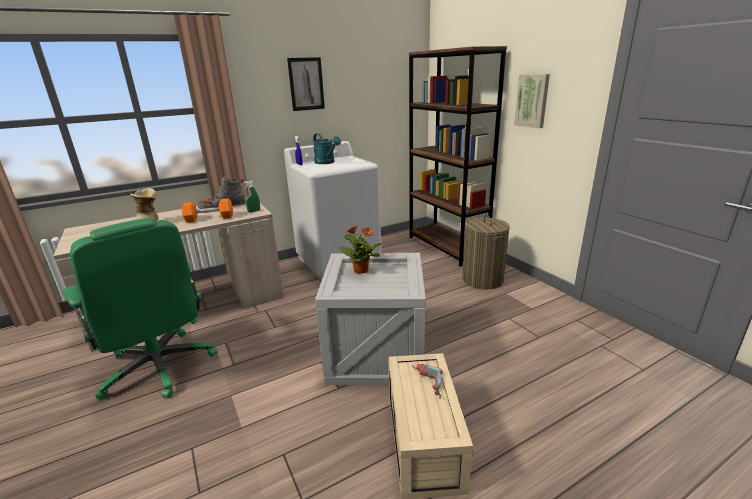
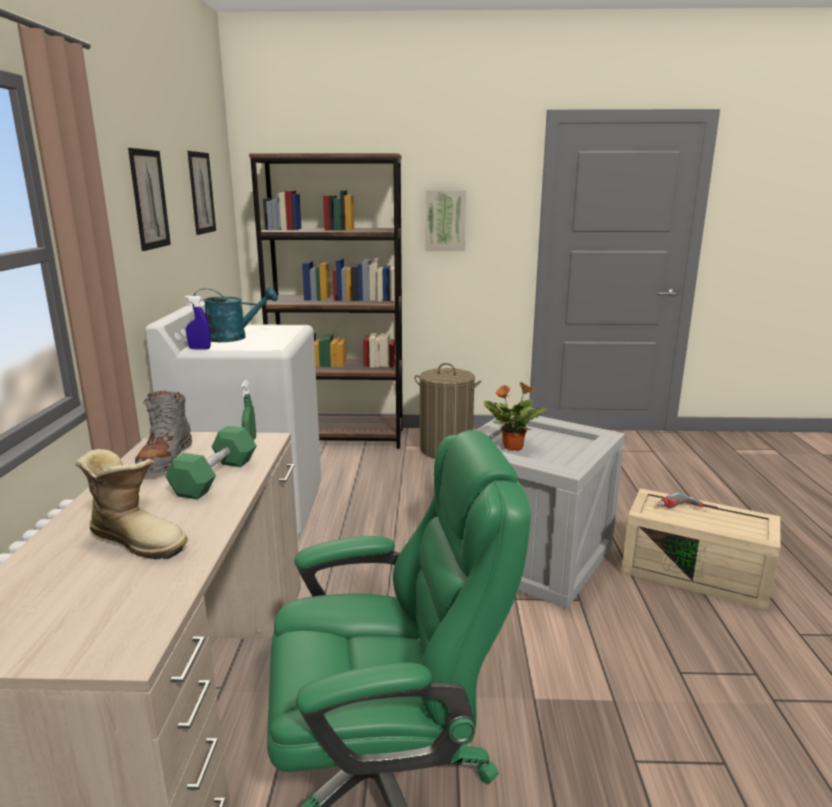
camera: 60 degrees left, 5 degrees down
orange dumbbell [181,198,233,223] -> green dumbbell [165,426,257,499]
none -> picture [188,151,216,235]

